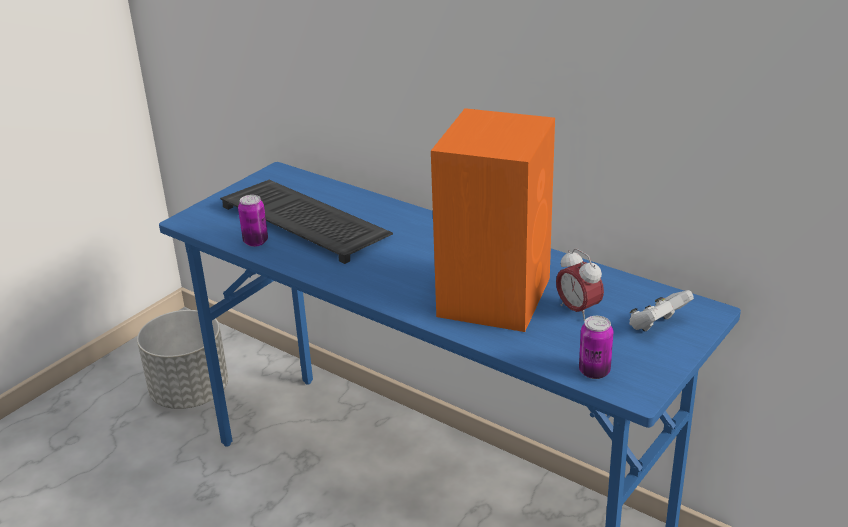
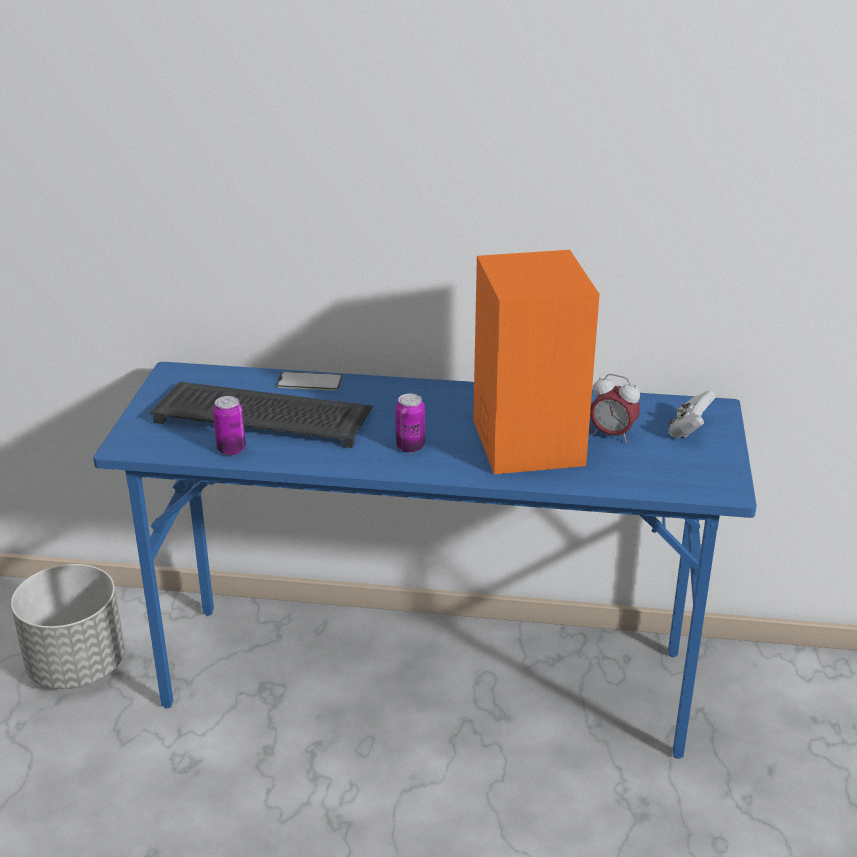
camera: 30 degrees left, 0 degrees up
can [579,316,613,379] -> can moved to [395,394,425,453]
none -> phone [276,371,343,391]

